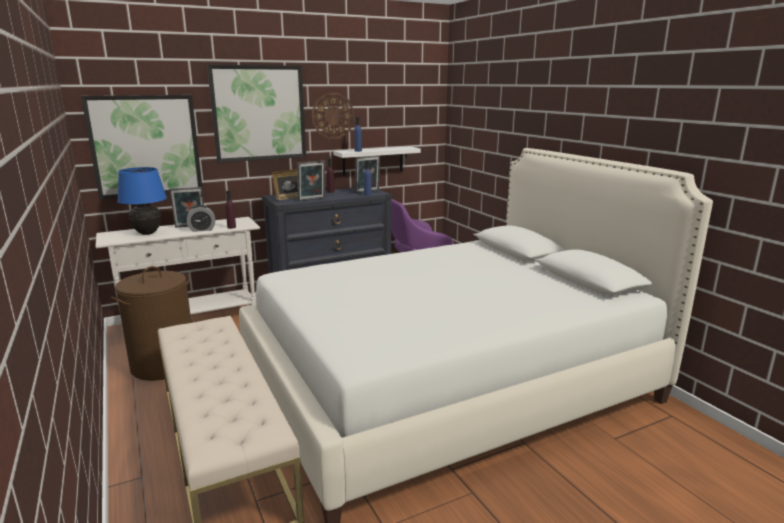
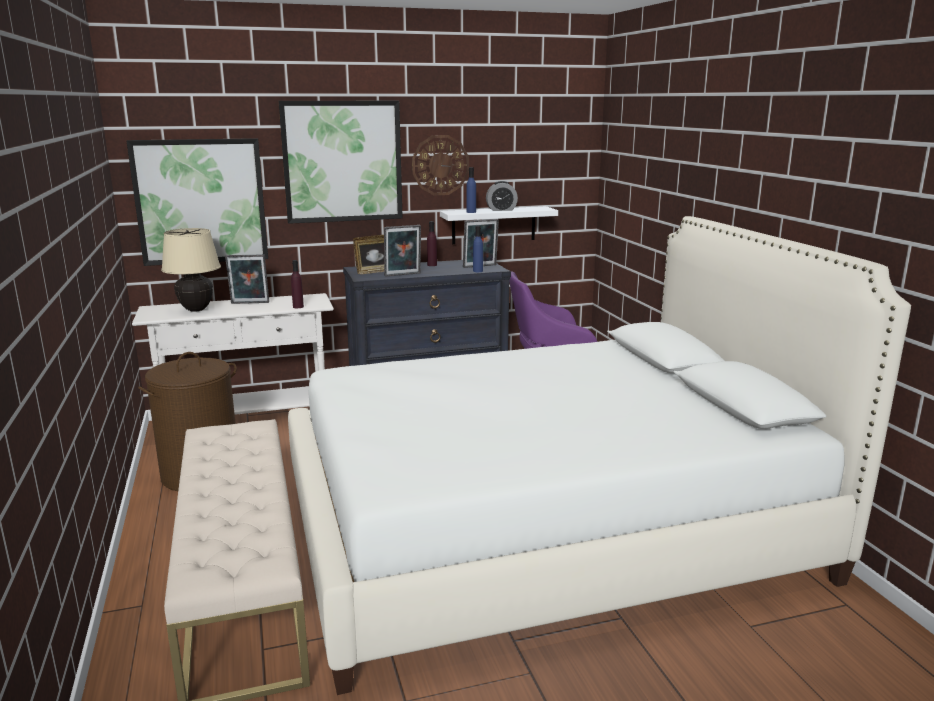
camera: 10 degrees right, 0 degrees up
blue table lamp [117,167,167,235] -> beige table lamp [161,228,221,312]
alarm clock [187,205,215,232] -> alarm clock moved to [486,181,518,211]

